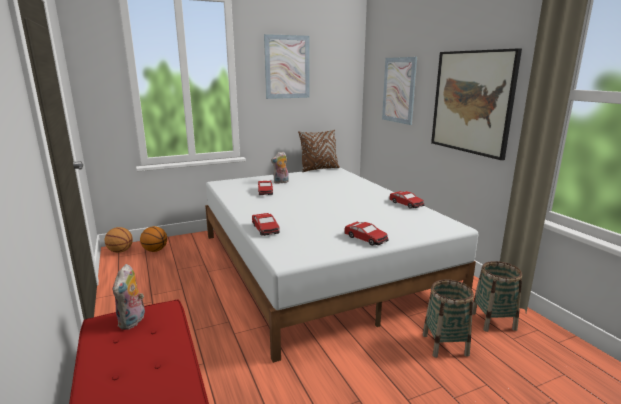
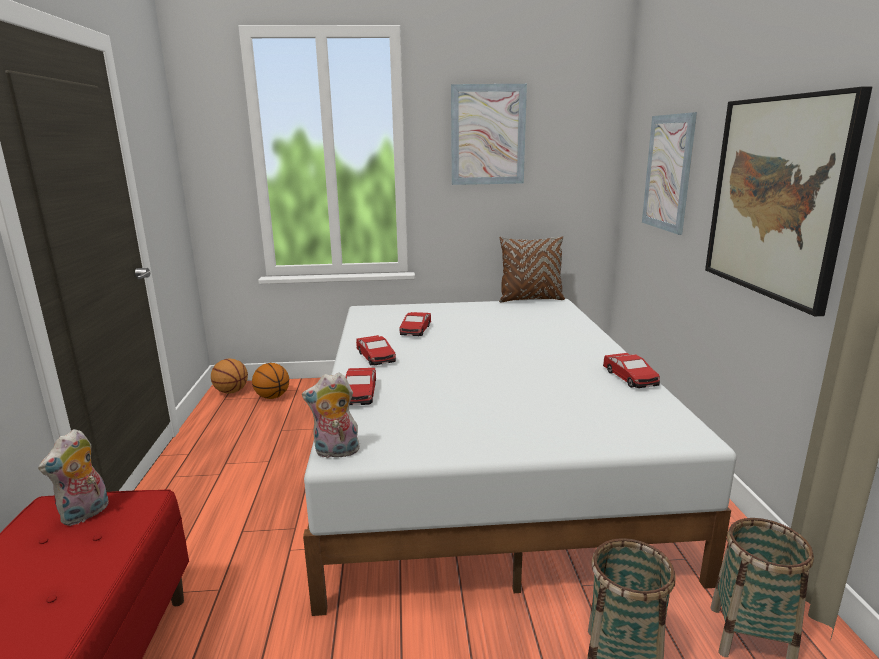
camera: 20 degrees right, 0 degrees up
plush toy [271,152,289,184] -> plush toy moved to [302,372,360,458]
toy car [344,222,389,246] -> toy car moved to [356,335,396,365]

